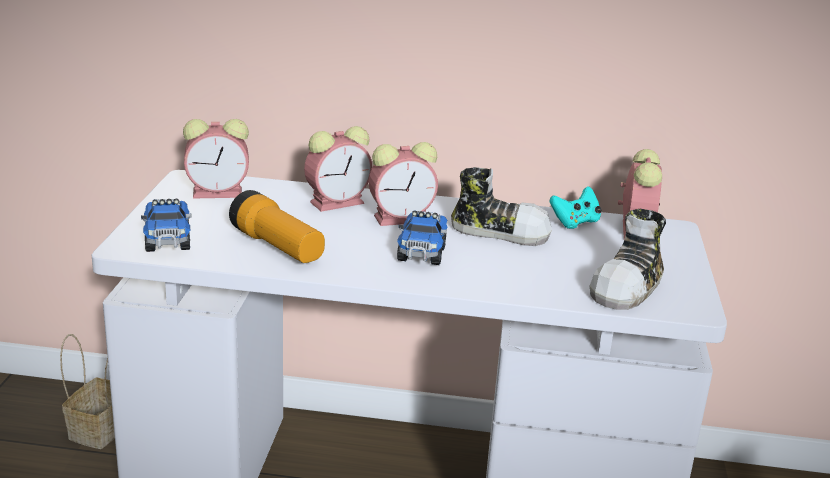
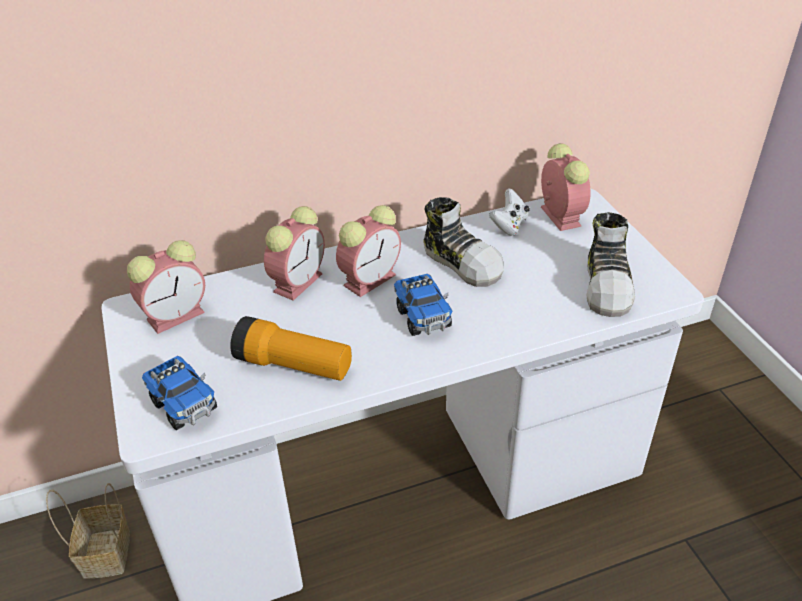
camera: 25 degrees left, 15 degrees up
shoe [451,167,552,246] -> shoe turned 60 degrees clockwise [423,197,504,287]
turquoise game controller [549,186,602,229] -> white game controller [489,188,530,236]

